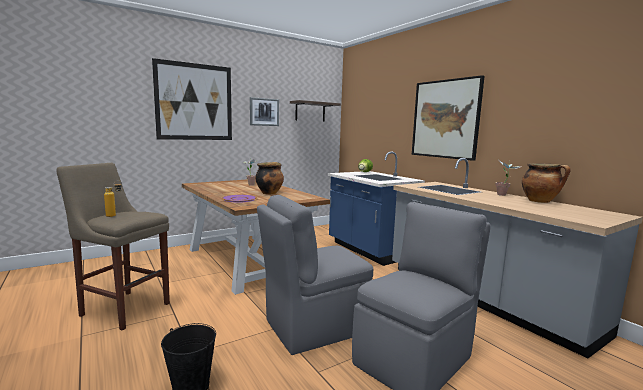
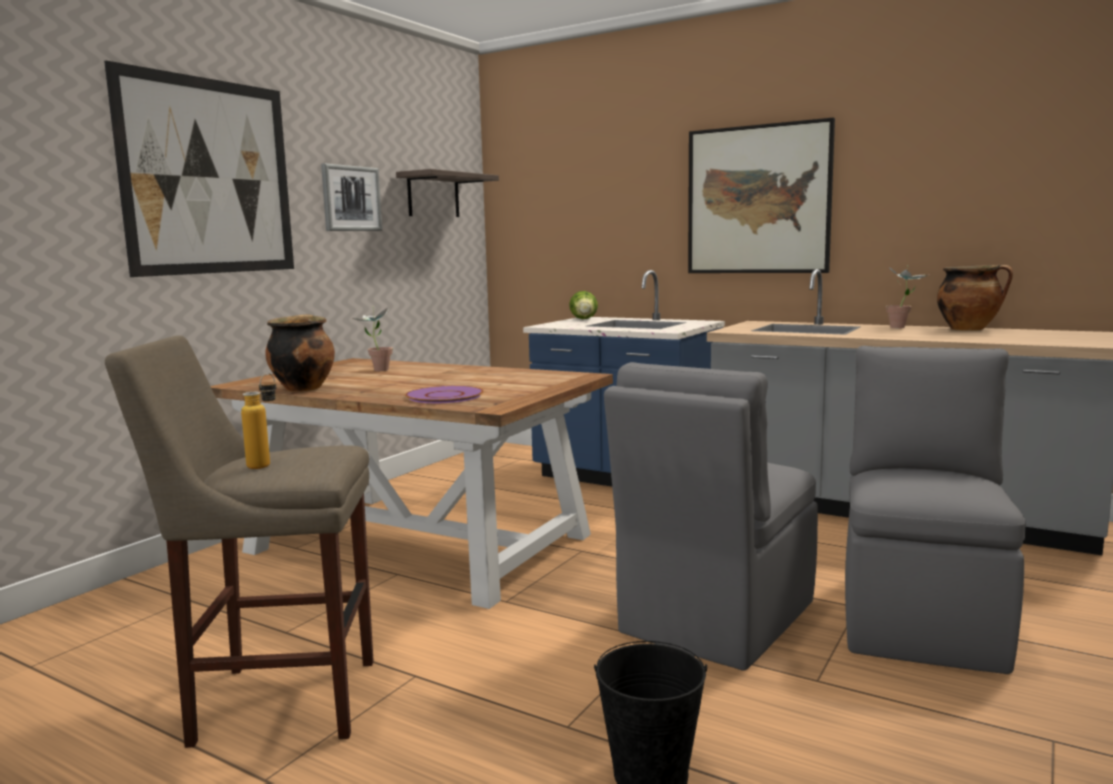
camera: 25 degrees left, 0 degrees up
cooking pot [255,162,284,194] -> cooking pot moved to [265,314,335,392]

